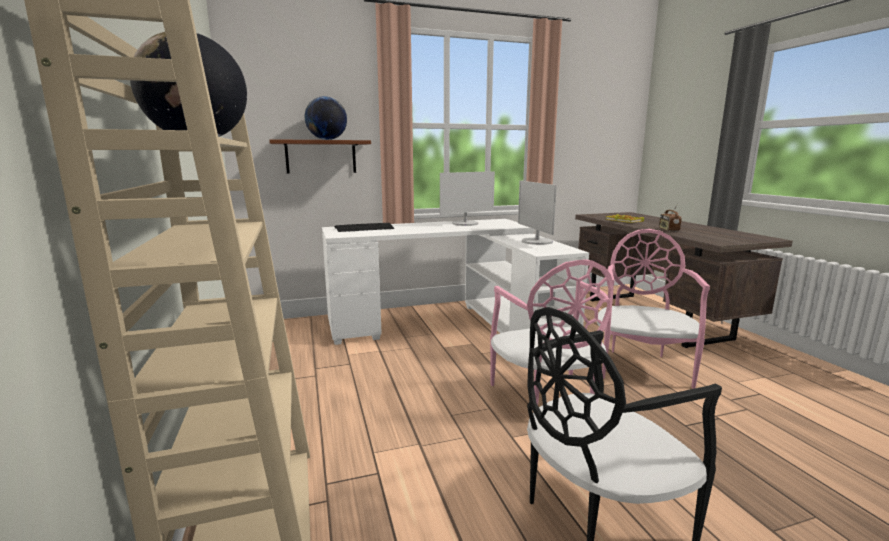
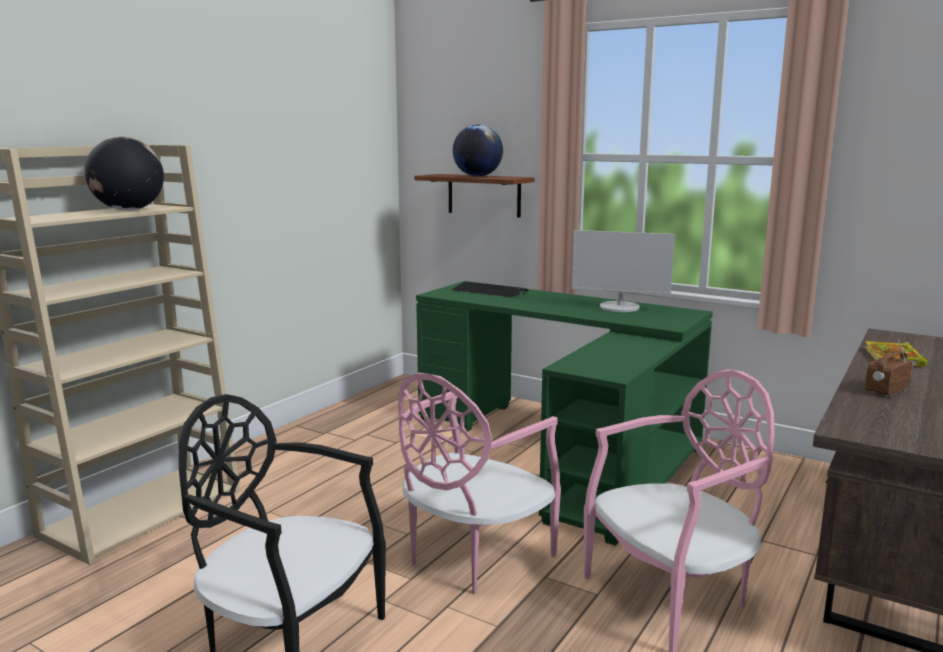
camera: 50 degrees right, 0 degrees up
white desk [322,219,589,345] -> green desk [416,281,713,546]
monitor [518,180,557,245] -> none

